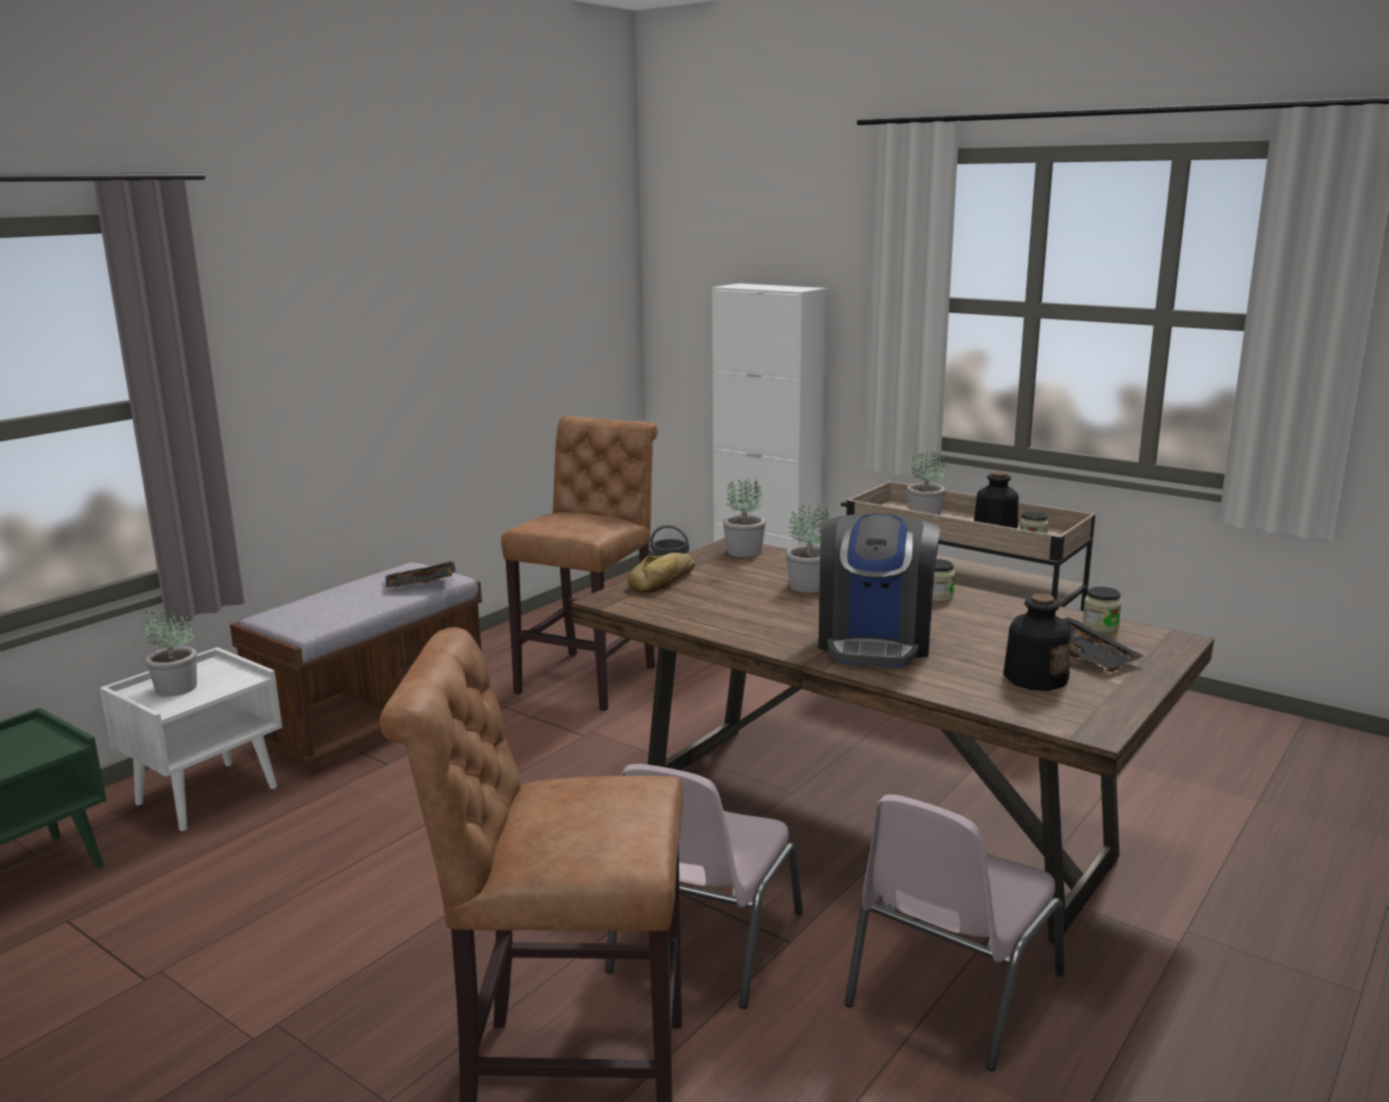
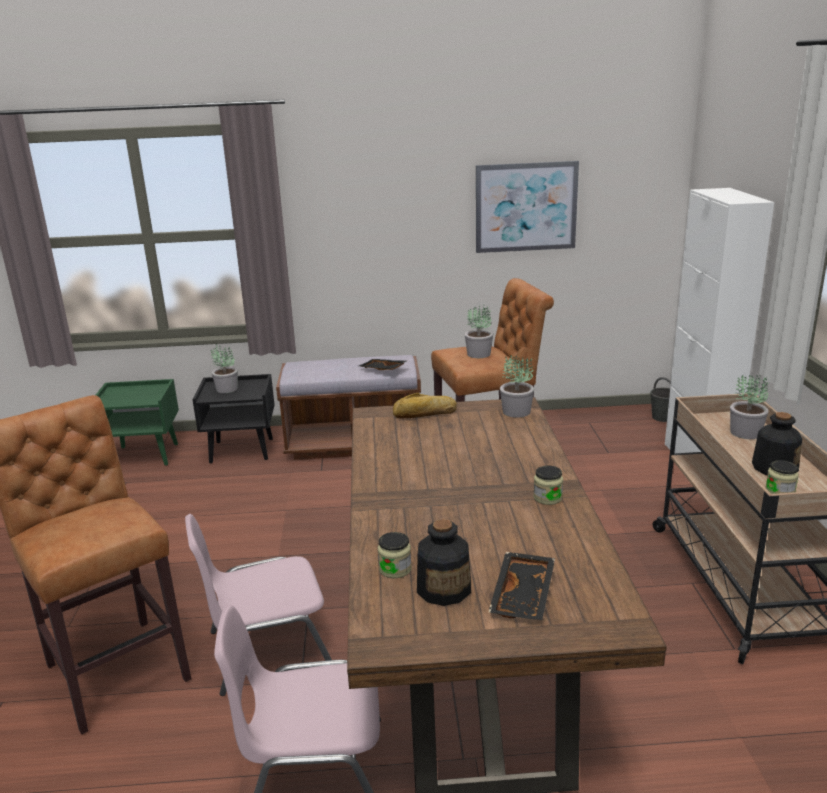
camera: 50 degrees right, 5 degrees up
white nightstand [100,647,282,831] -> black nightstand [192,374,275,463]
potted plant [786,504,829,593] -> potted plant moved to [465,306,493,358]
coffee machine [818,513,940,667] -> none
jar [1082,587,1122,633] -> jar moved to [378,532,412,578]
none -> picture [476,161,579,253]

